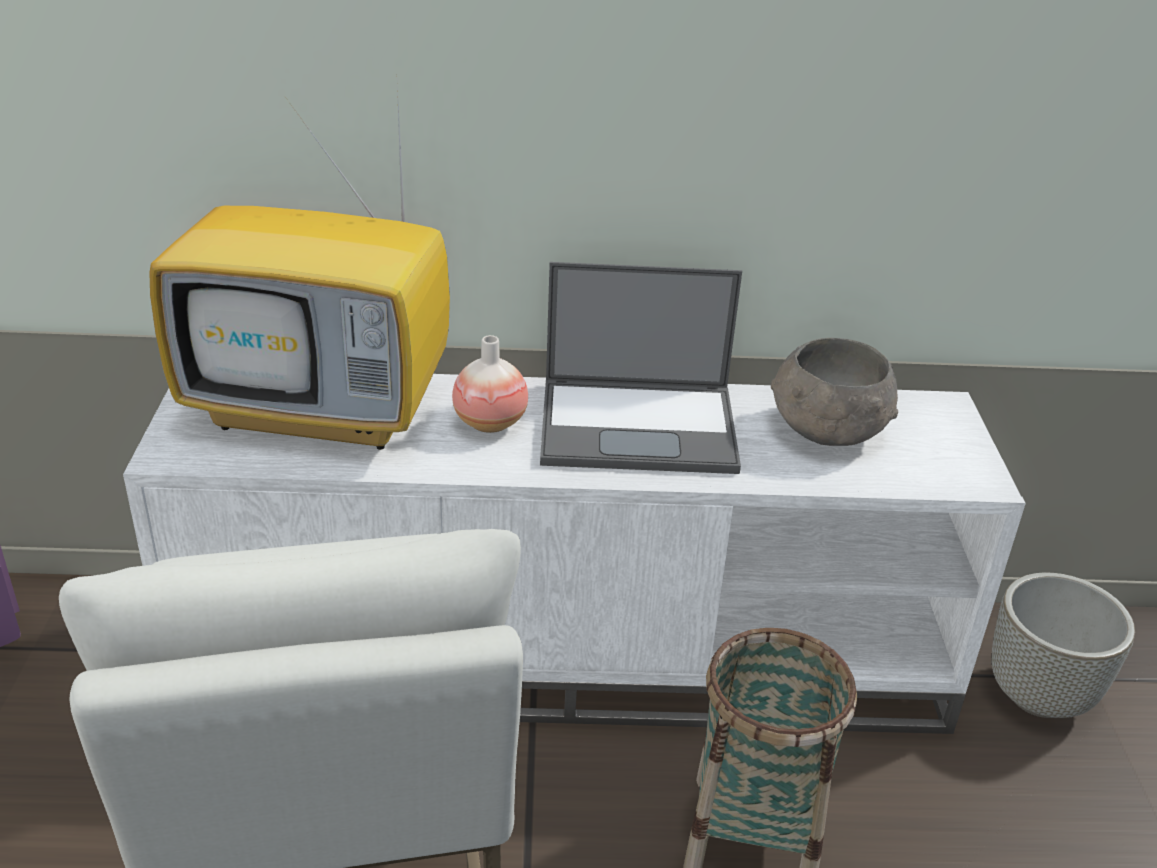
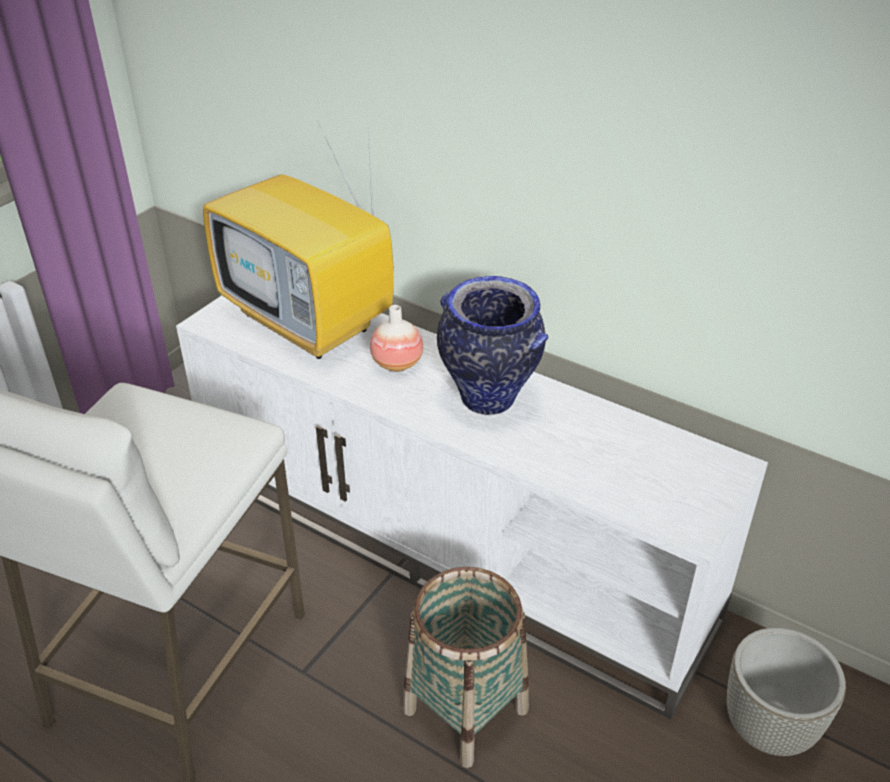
camera: 35 degrees right, 5 degrees up
laptop [540,262,742,474] -> vase [437,276,549,415]
grey bowl [771,338,898,446] -> none

